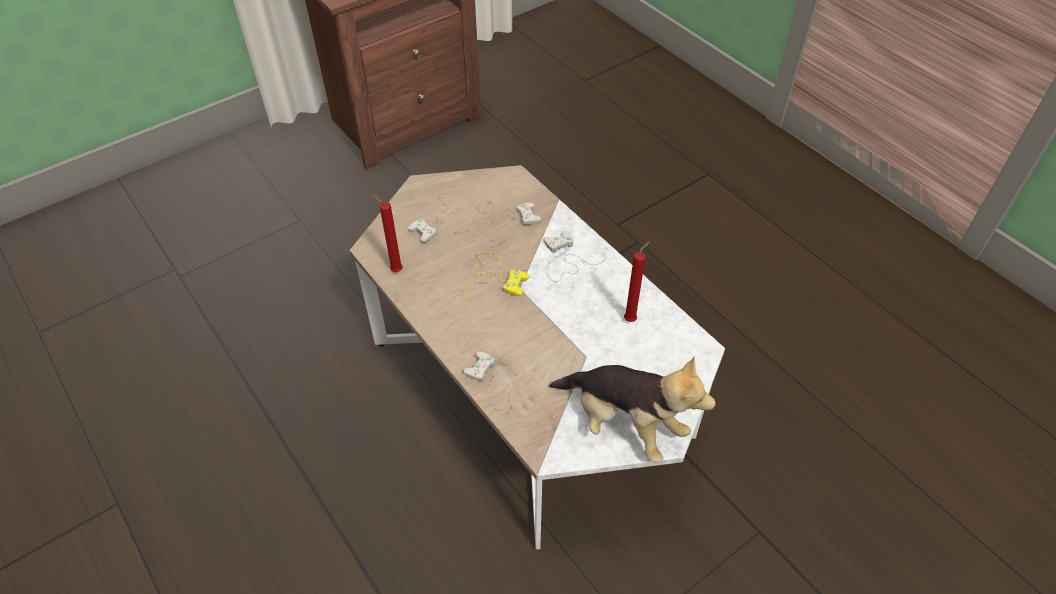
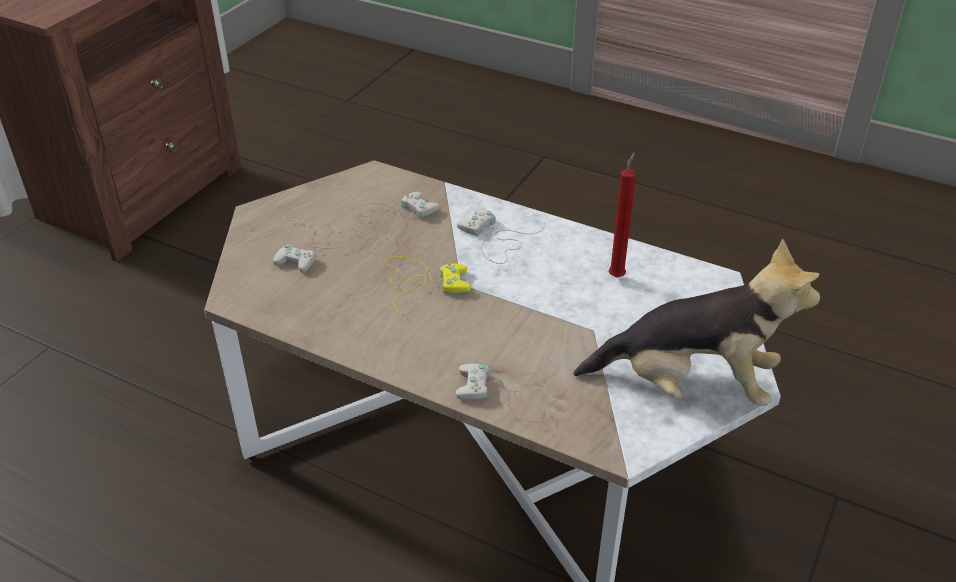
camera: 25 degrees left, 10 degrees down
red candle [373,195,403,272] -> none

